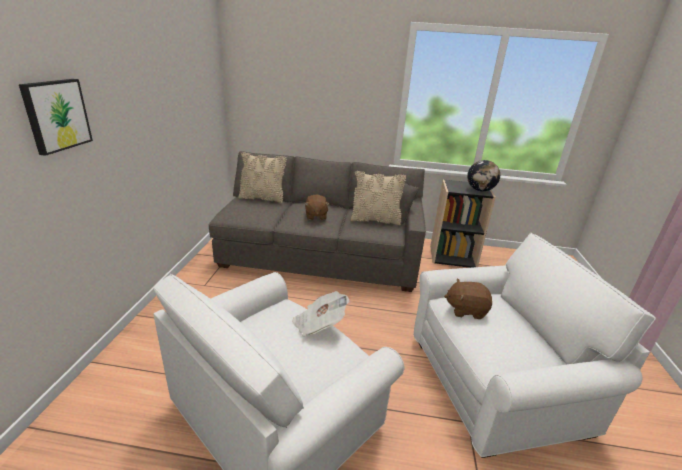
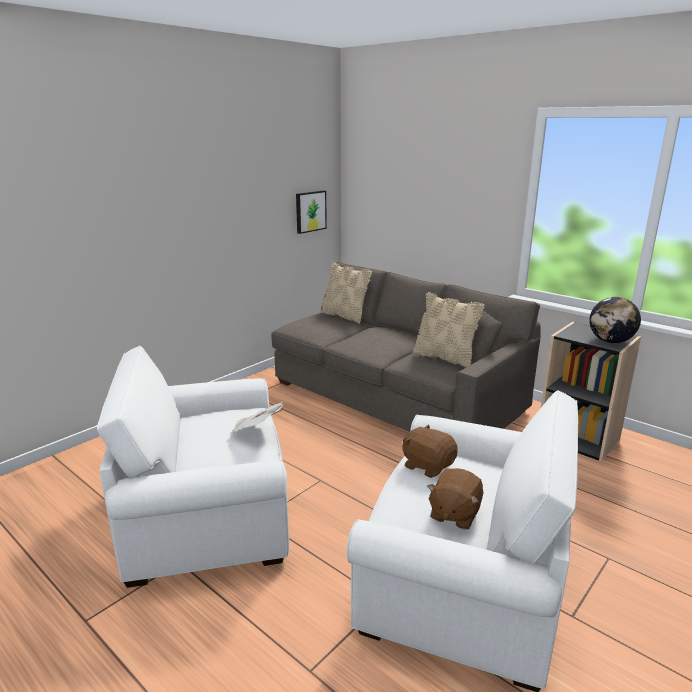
camera: 35 degrees right, 5 degrees down
picture [19,79,93,156] -> picture moved to [296,190,327,234]
brown plush toy [305,194,329,220] -> brown plush toy moved to [427,468,484,530]

